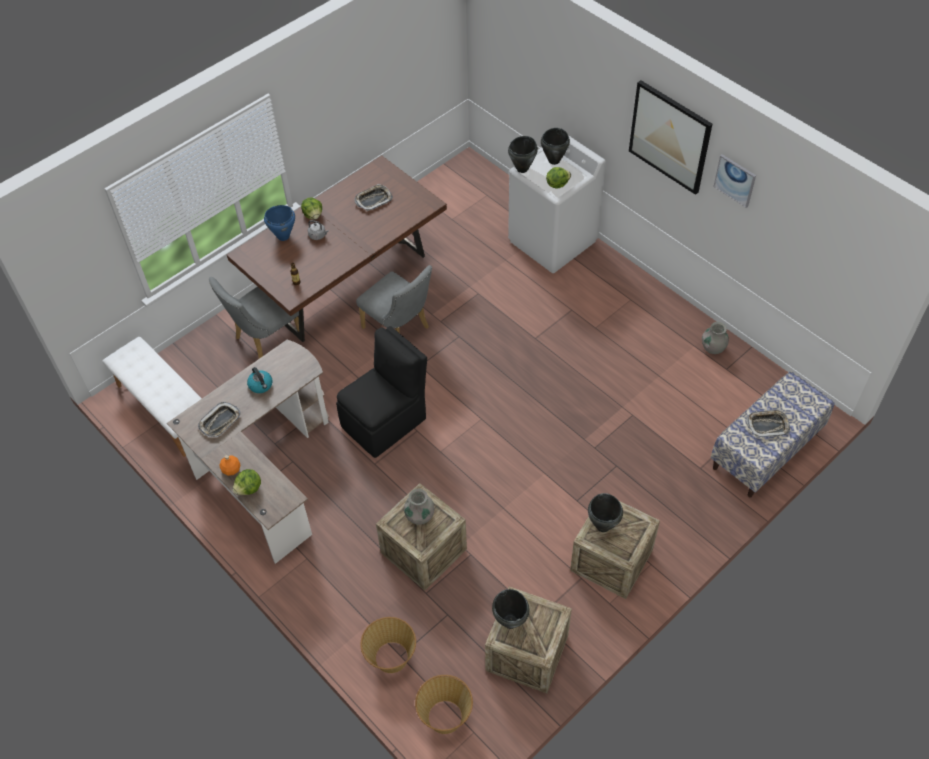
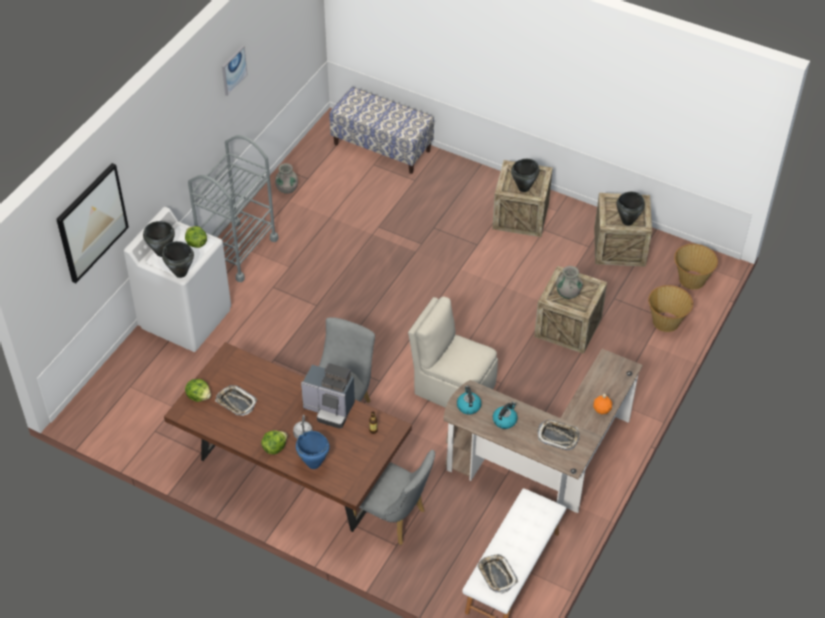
camera: 110 degrees left, 5 degrees down
lettuce [233,469,261,495] -> lettuce moved to [185,379,211,402]
black chair [336,326,427,458] -> beige chair [408,297,498,408]
picture [629,80,712,195] -> picture moved to [56,163,129,283]
tray [746,409,790,437] -> tray moved to [477,554,518,593]
none -> grey cart [188,135,278,282]
none -> coffee machine [301,363,355,429]
none -> kettle [457,386,481,415]

